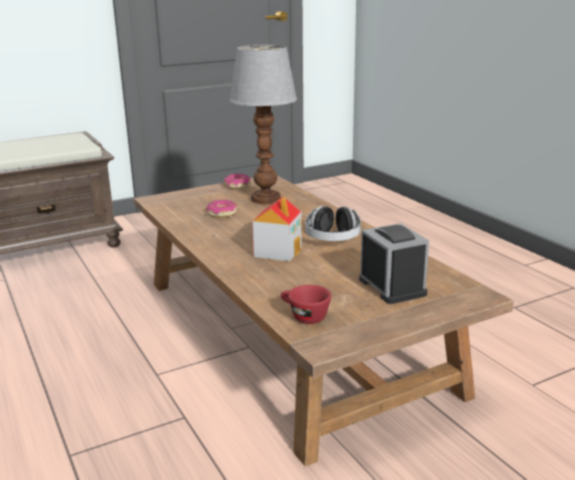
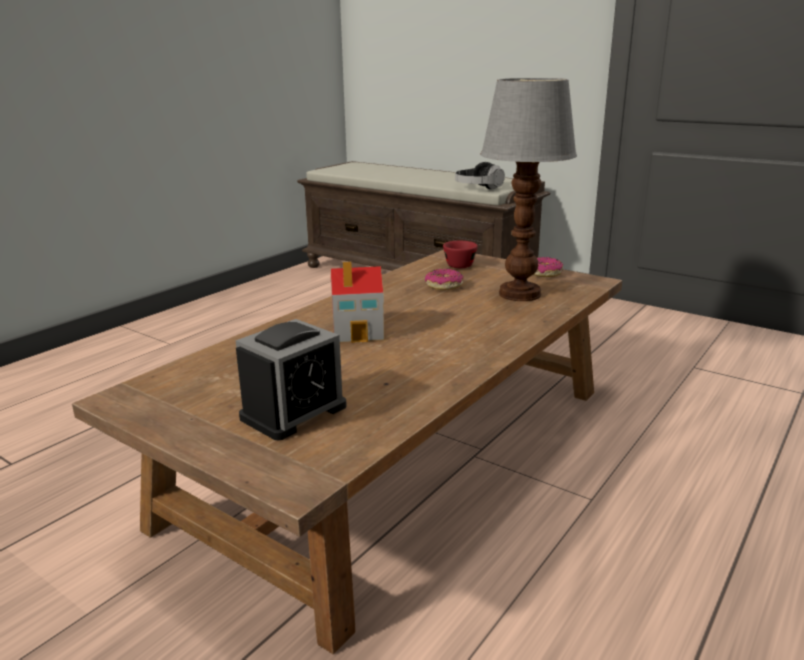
camera: 65 degrees right, 0 degrees up
red cup [281,285,331,324] -> red cup moved to [443,241,478,268]
headphones [305,206,361,241] -> headphones moved to [455,162,505,189]

